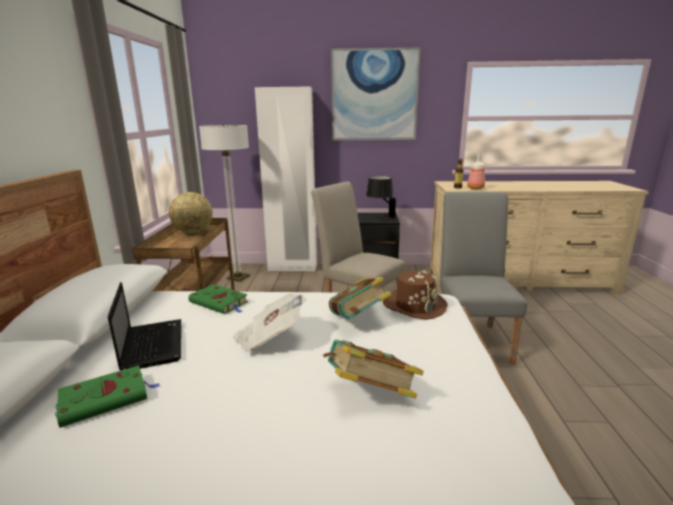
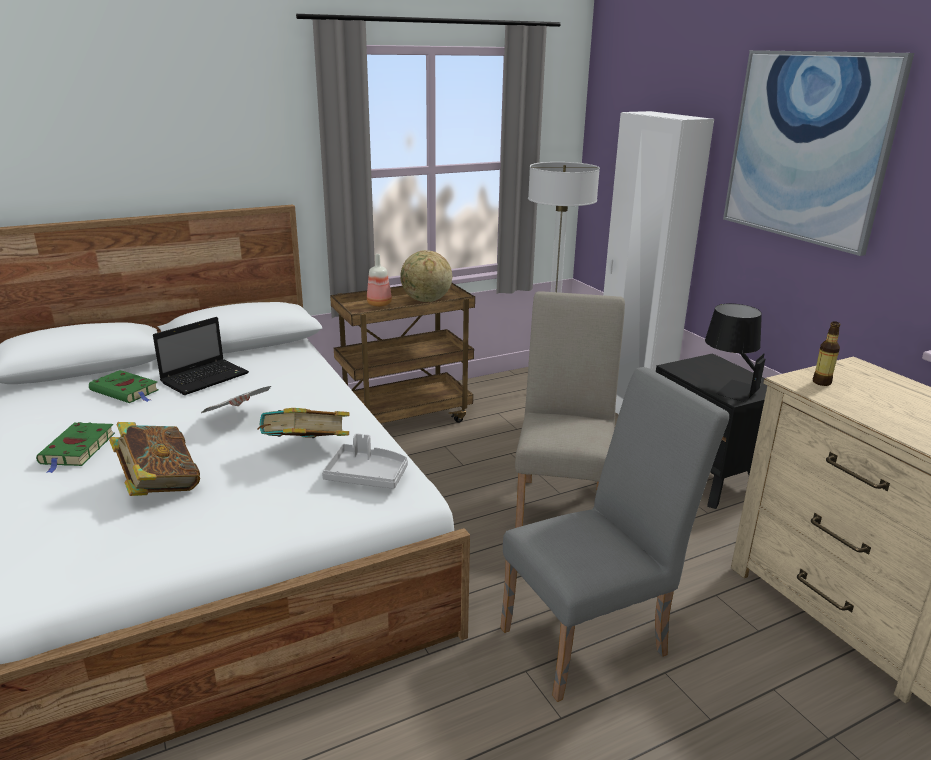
camera: 60 degrees right, 5 degrees up
green book [188,284,248,314] -> green book moved to [36,422,115,473]
brown hat [383,270,448,320] -> grey tray [322,433,408,489]
bottle [467,153,485,189] -> bottle moved to [367,254,392,307]

